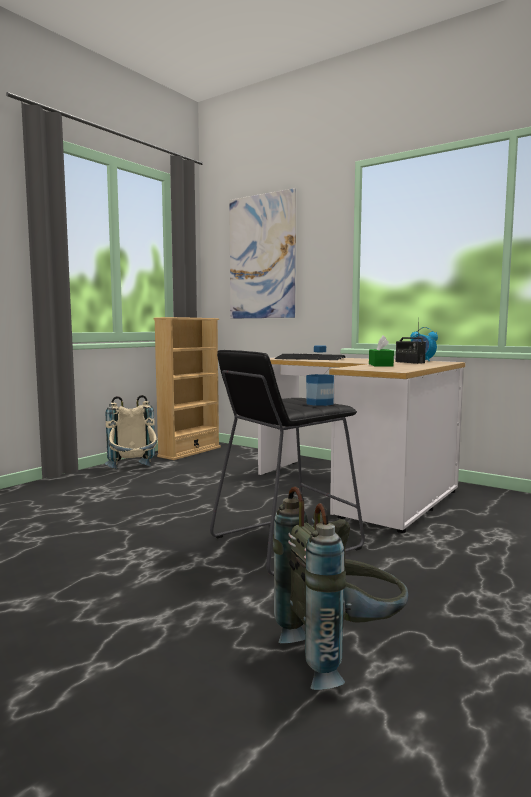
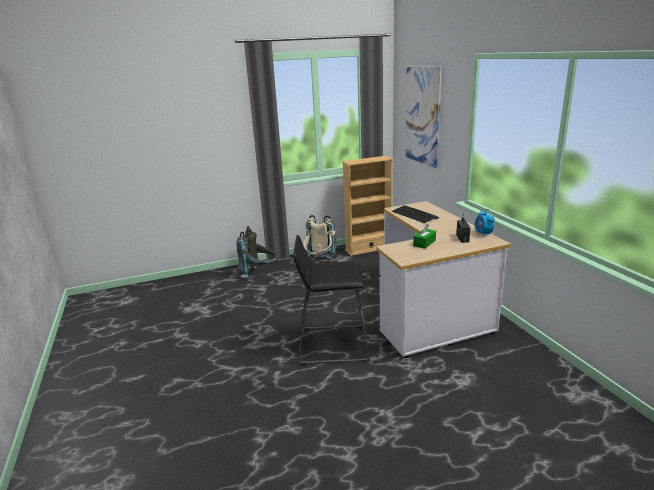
camera: 35 degrees right, 15 degrees up
grey backpack [273,486,408,690] -> grey backpack moved to [236,226,278,278]
bottle [306,345,334,406] -> none

